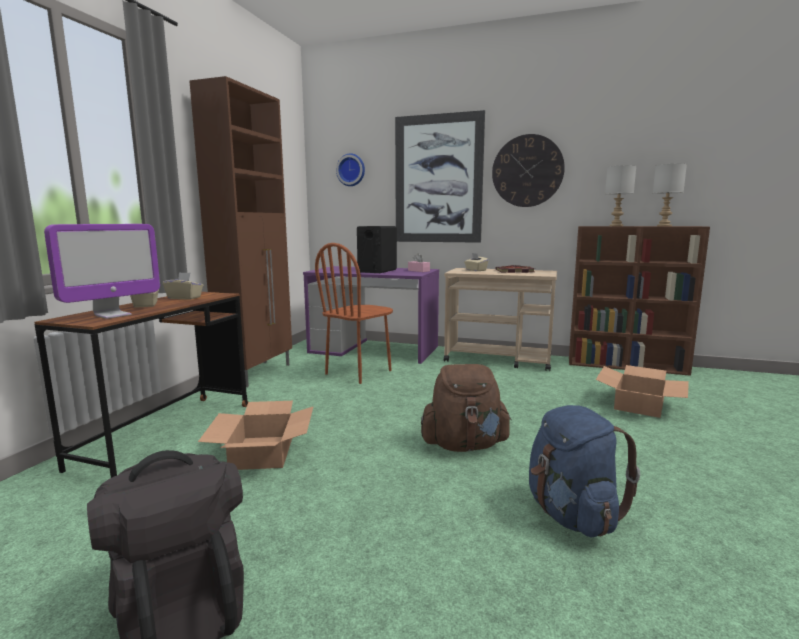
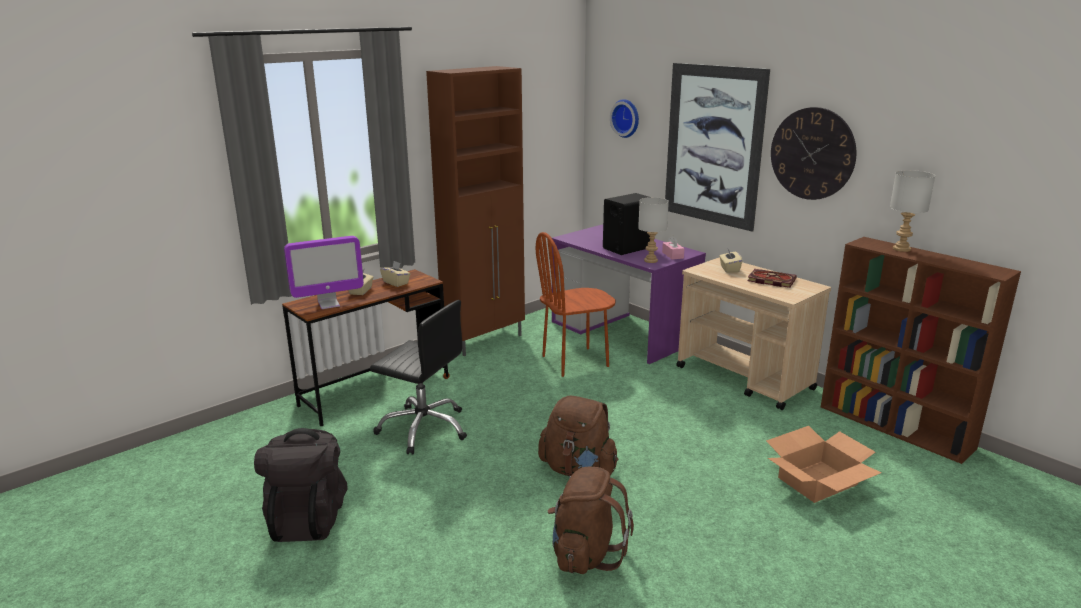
camera: 30 degrees right, 10 degrees up
cardboard box [198,401,314,470] -> black office chair [370,300,467,455]
blue backpack [529,405,640,538] -> brown backpack [548,466,634,574]
grey table lamp [653,164,687,226] -> grey table lamp moved to [638,197,669,263]

